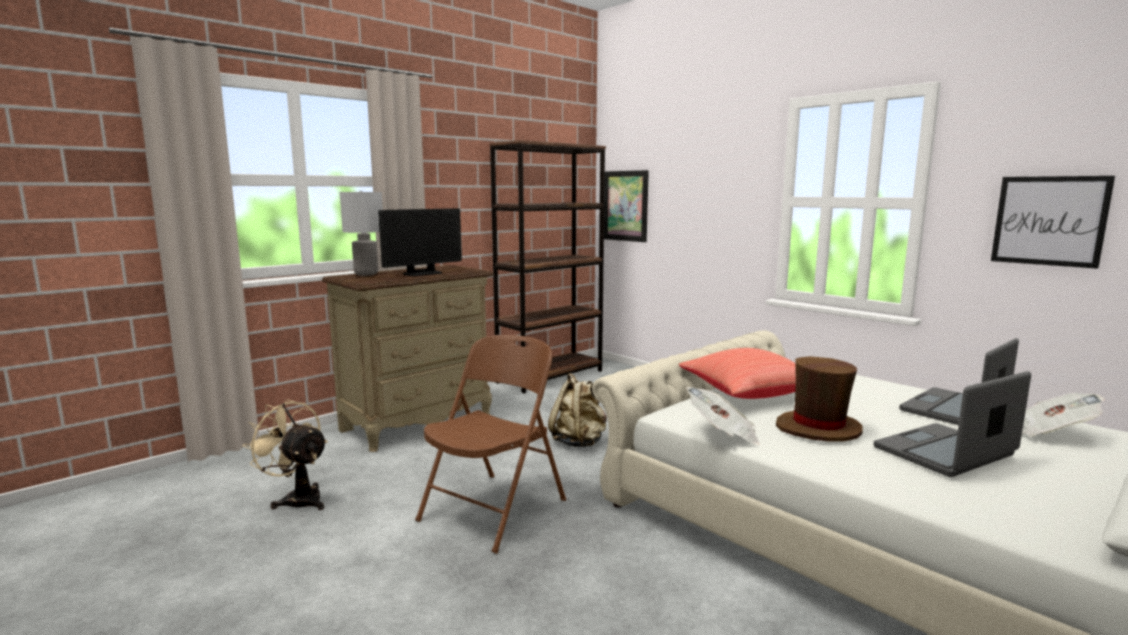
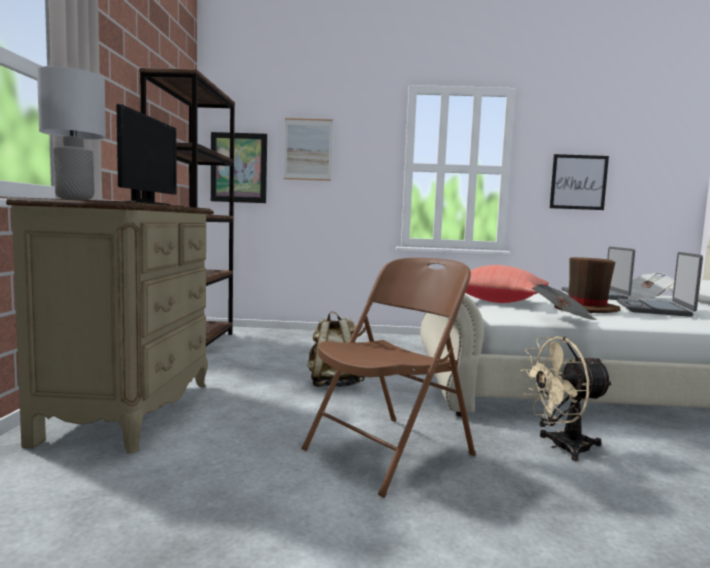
camera: 45 degrees left, 5 degrees down
beige fan [242,399,328,510] -> beige fan moved to [520,336,614,461]
brown chair [415,335,566,554] -> brown chair turned 60 degrees clockwise [301,258,476,498]
none -> picture [284,118,333,181]

